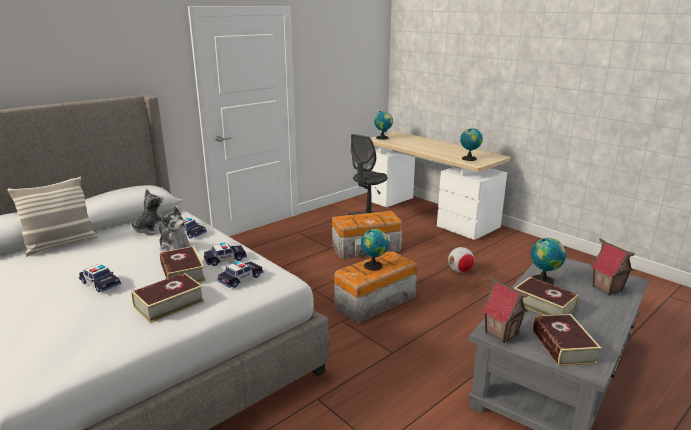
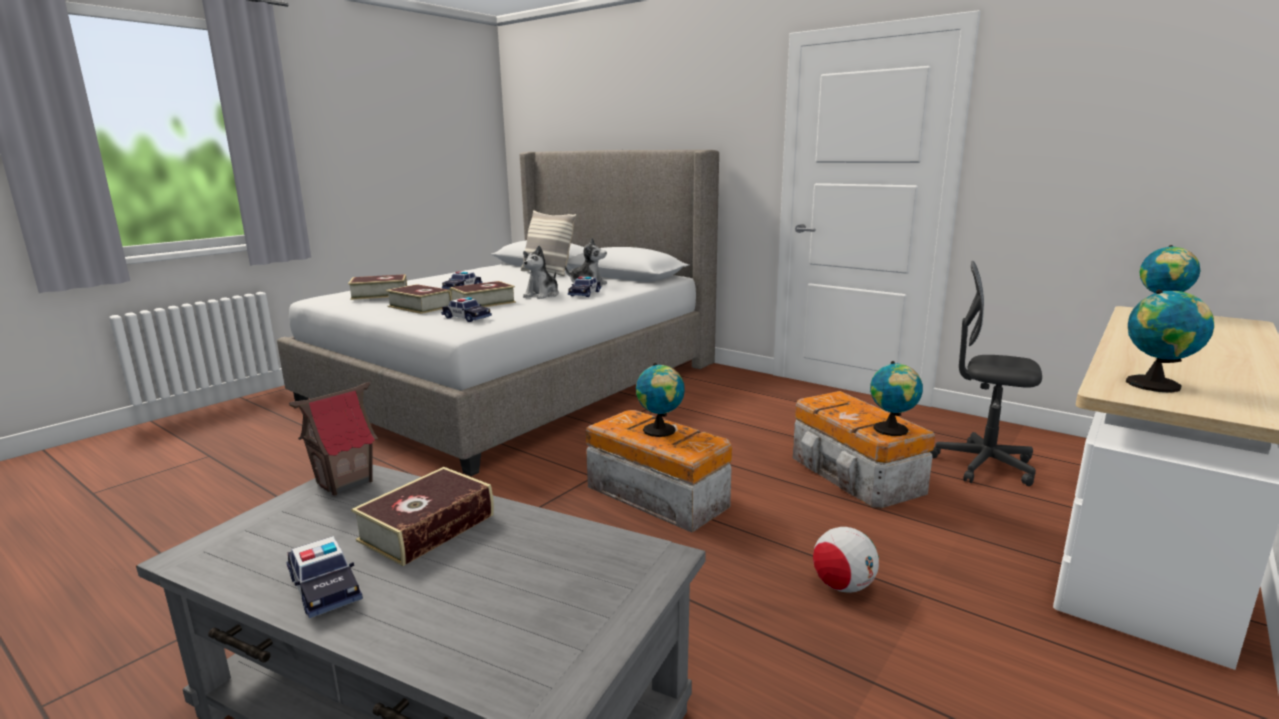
camera: 80 degrees right, 5 degrees down
toy car [204,242,247,266] -> toy car moved to [286,536,363,618]
globe [531,238,566,285] -> globe moved to [870,361,923,436]
book [533,314,601,366] -> book moved to [348,274,407,300]
toy house [590,238,635,296] -> none

